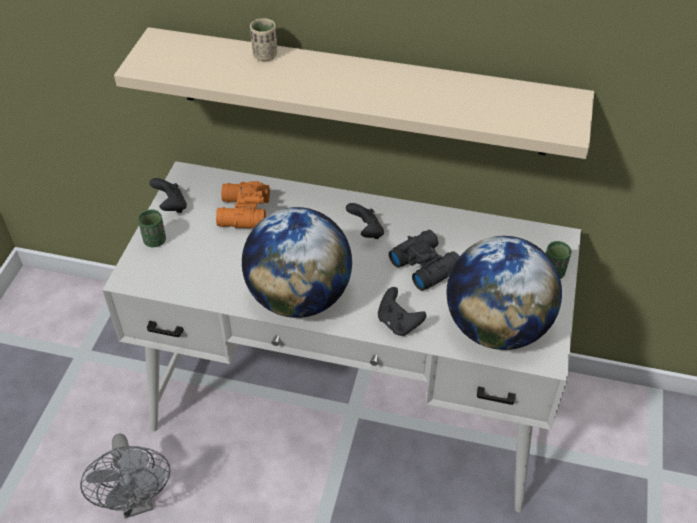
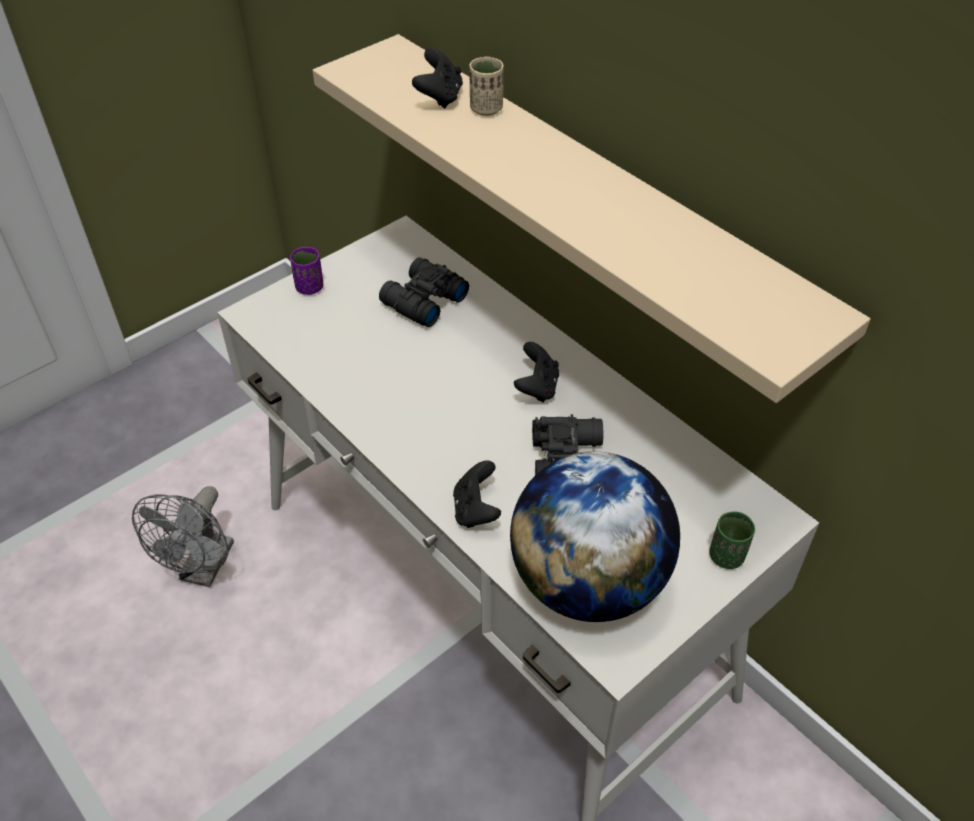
camera: 35 degrees right, 0 degrees up
green cup [138,210,166,247] -> purple cup [290,247,323,295]
black game controller [149,178,187,213] -> black game controller moved to [412,48,463,108]
orange binoculars [216,181,270,228] -> black binoculars [379,257,469,327]
globe [242,207,352,318] -> none

